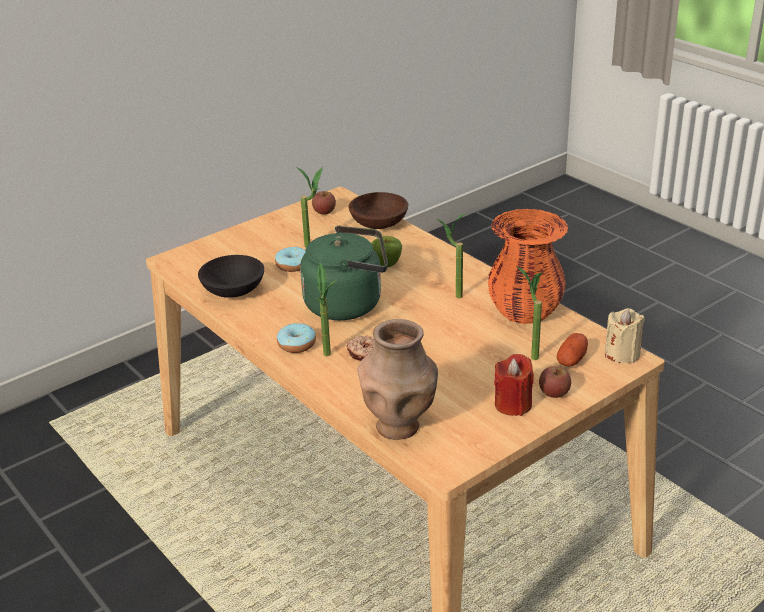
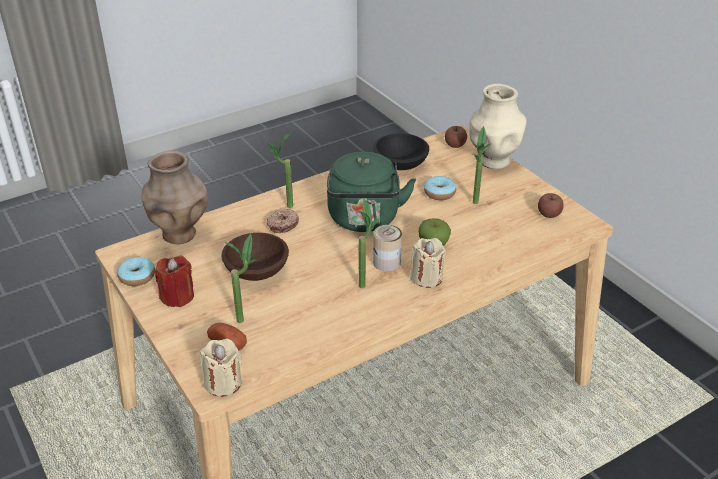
camera: 95 degrees right, 5 degrees up
donut [277,323,316,353] -> donut moved to [117,257,155,286]
brown bowl [349,192,408,229] -> brown bowl moved to [221,233,289,281]
orange vase [488,209,569,324] -> none
apple [539,366,571,398] -> apple moved to [445,126,467,148]
none -> can [373,225,402,272]
none -> beige candle [410,238,447,288]
none -> beige vase [469,84,527,170]

